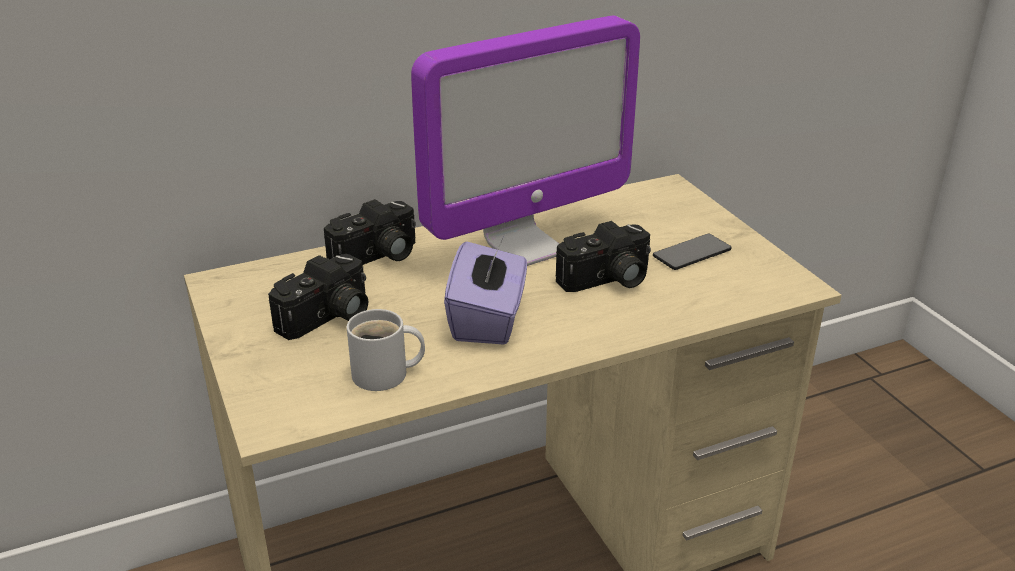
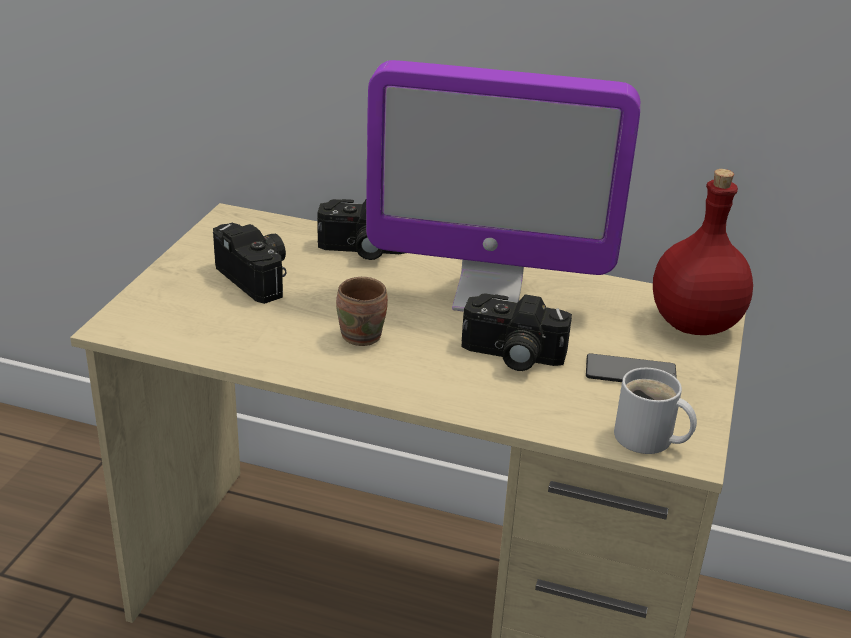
camera: 40 degrees right, 0 degrees up
camera [268,254,368,340] -> camera turned 120 degrees counterclockwise [213,223,287,304]
white mug [347,309,425,391] -> white mug moved to [614,368,697,454]
purple tissue box [444,237,527,345] -> brown mug [336,277,388,346]
none -> red bottle [653,169,753,335]

